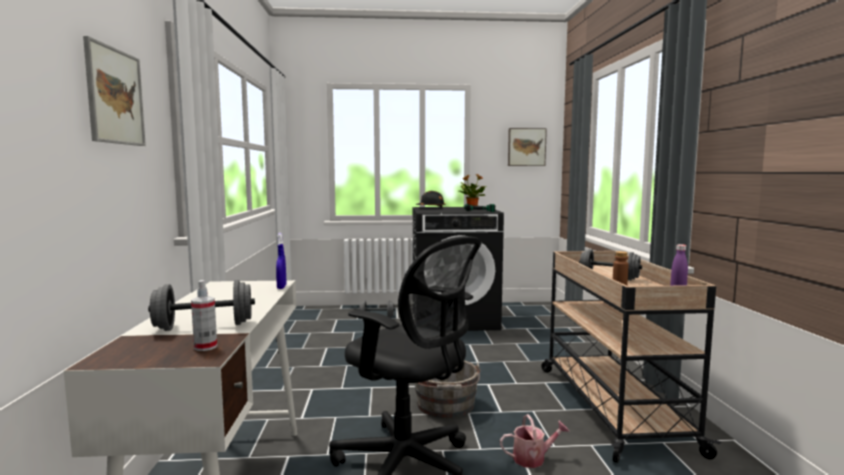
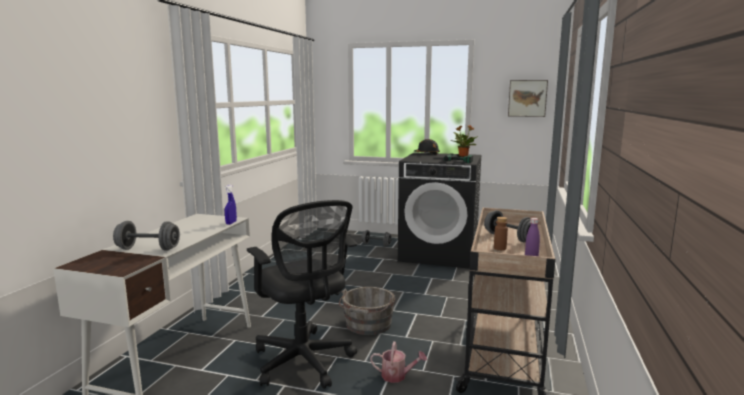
camera: 20 degrees right, 5 degrees up
picture [83,36,146,146] -> none
spray bottle [191,280,217,351] -> none

